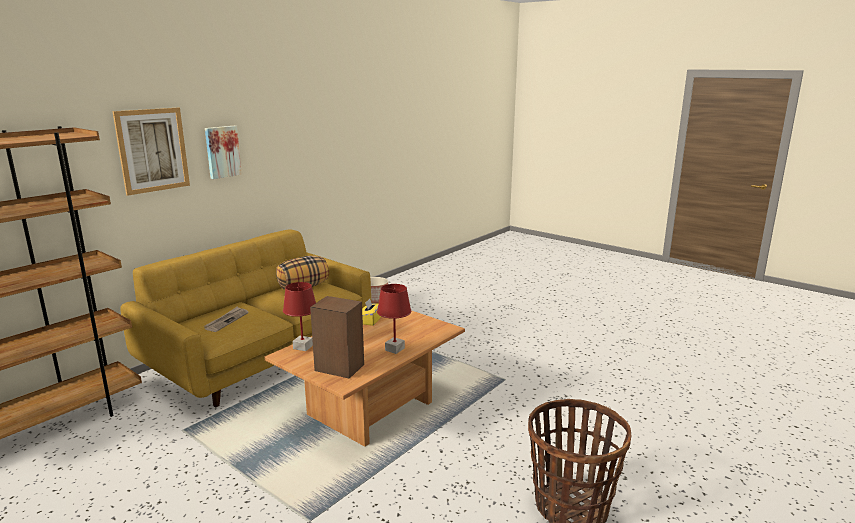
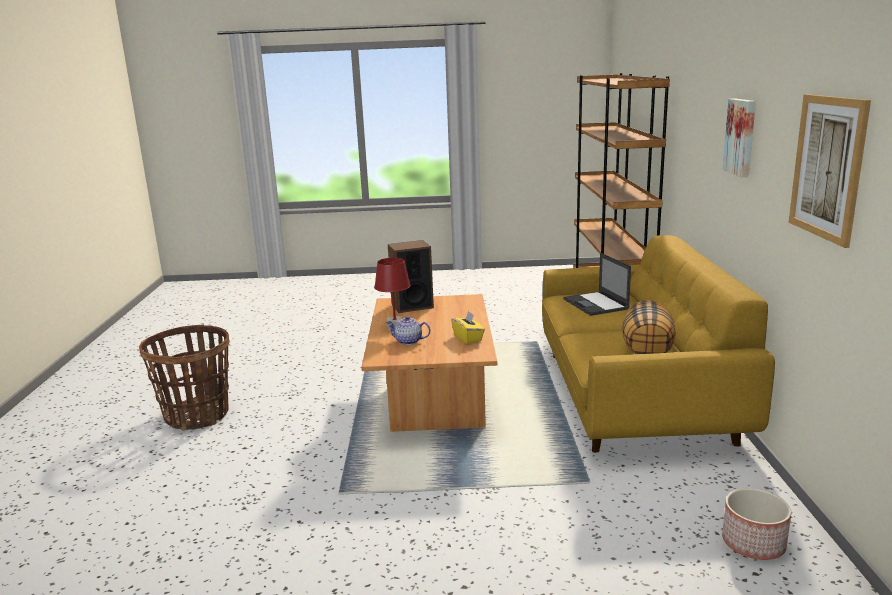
camera: 140 degrees right, 0 degrees up
picture [112,108,190,196] -> picture moved to [789,94,871,248]
newspaper [204,307,249,332] -> laptop [563,253,631,316]
red table lamp [283,282,316,351] -> none
none -> teapot [386,316,431,345]

